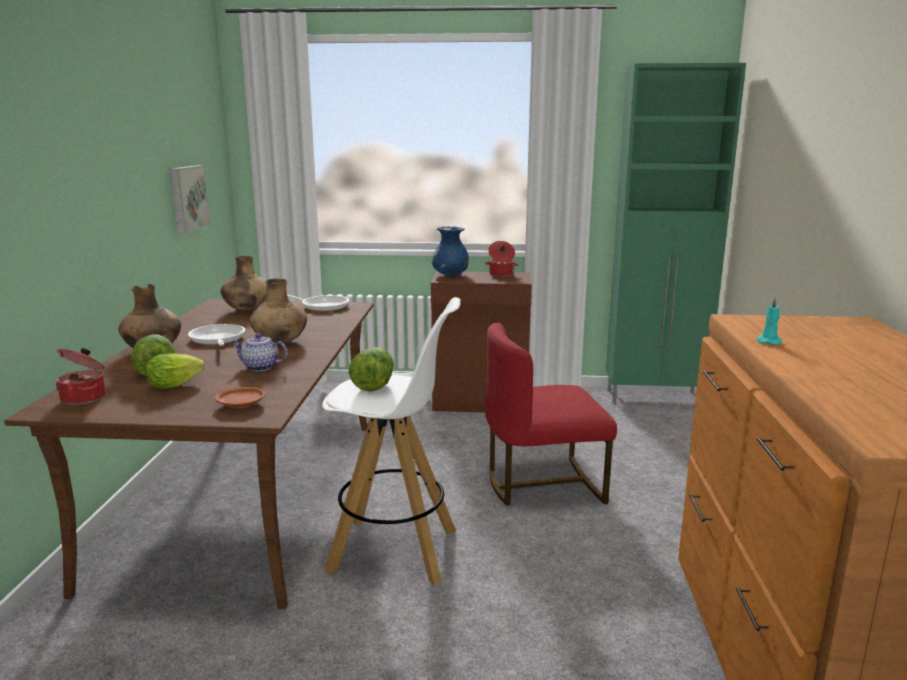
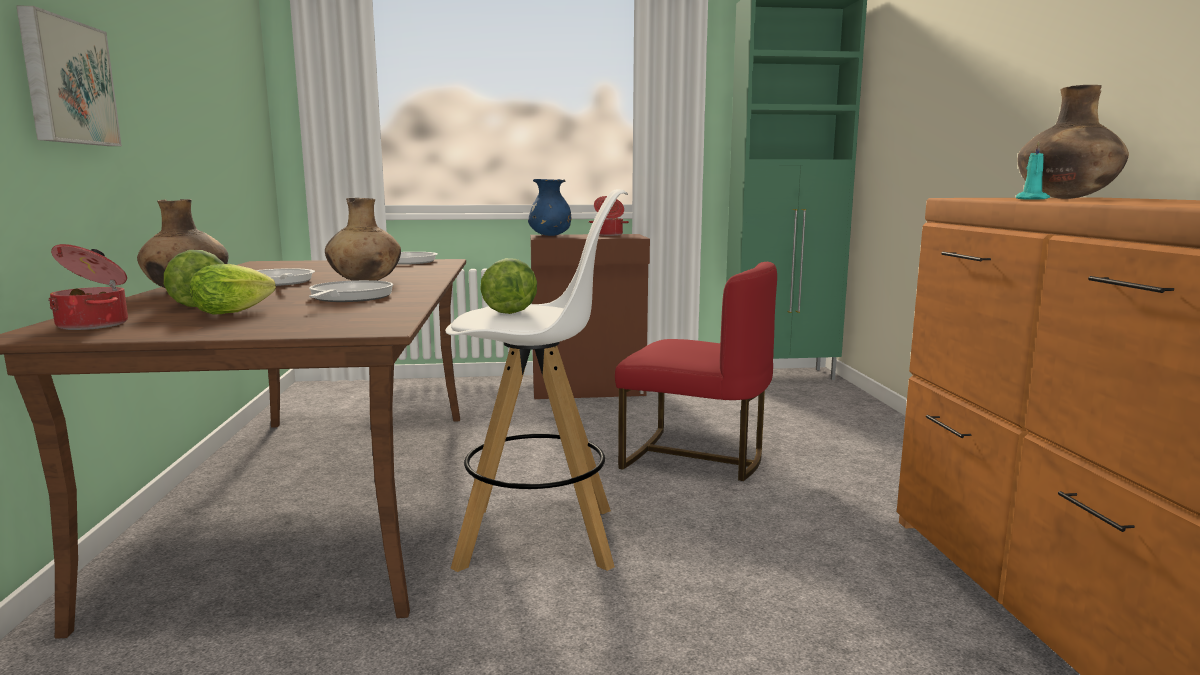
camera: 10 degrees left, 5 degrees down
picture [170,165,210,233] -> picture moved to [16,5,122,146]
brown plate [215,387,266,408] -> none
brown vase [220,256,267,311] -> brown vase moved to [1018,85,1129,199]
teapot [231,333,288,371] -> frying pan [309,280,393,302]
red chair [485,323,617,506] -> red chair turned 135 degrees counterclockwise [615,262,777,481]

